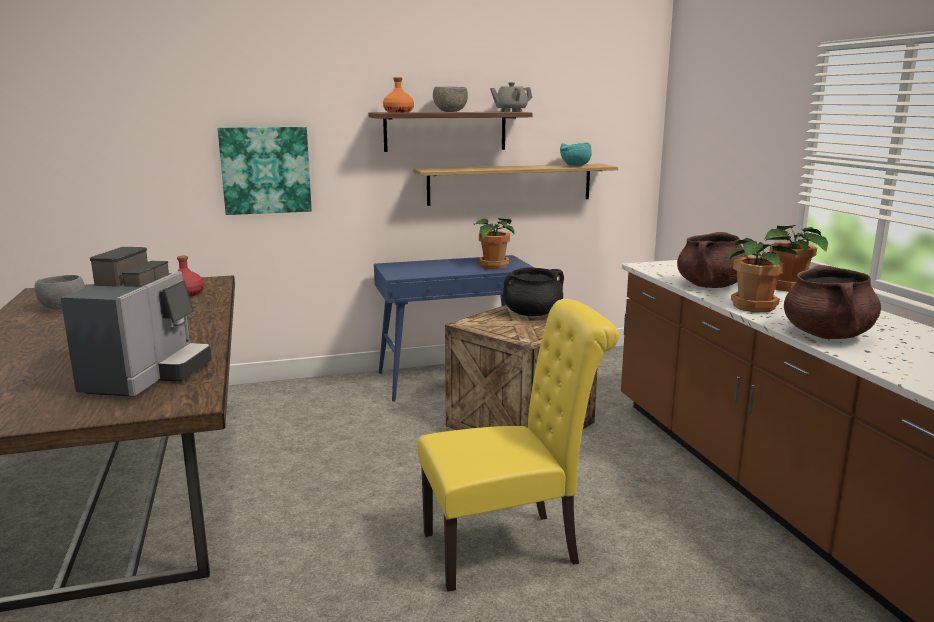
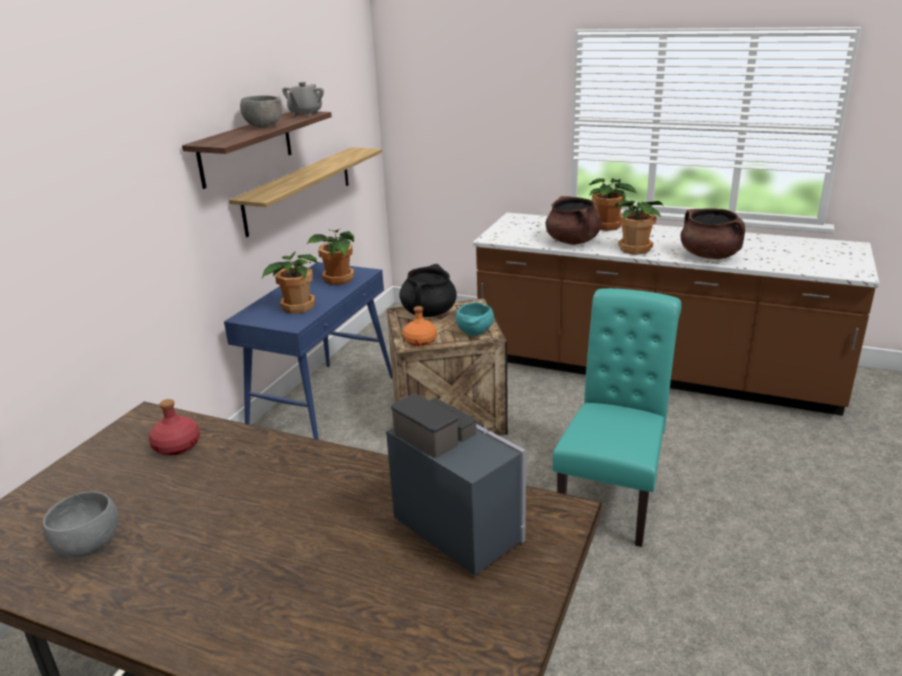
camera: 50 degrees left, 10 degrees up
picture [218,127,312,215] -> none
orange bottle [383,77,414,113] -> orange bottle moved to [403,306,437,346]
yellow chair [417,299,619,592] -> turquoise chair [553,288,681,547]
turquoise bowl [560,143,592,166] -> turquoise bowl moved to [456,302,494,336]
none -> potted plant [262,251,317,314]

